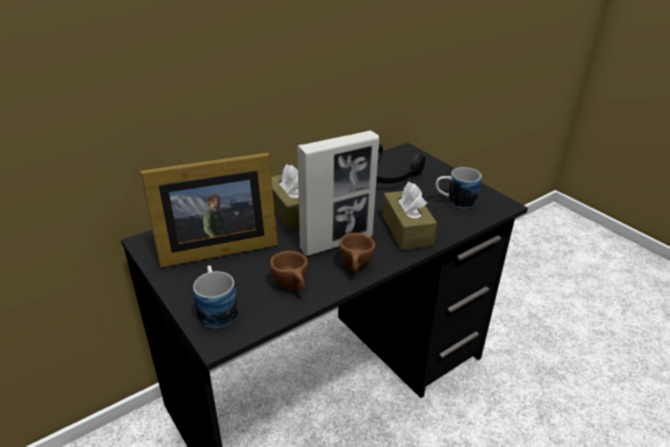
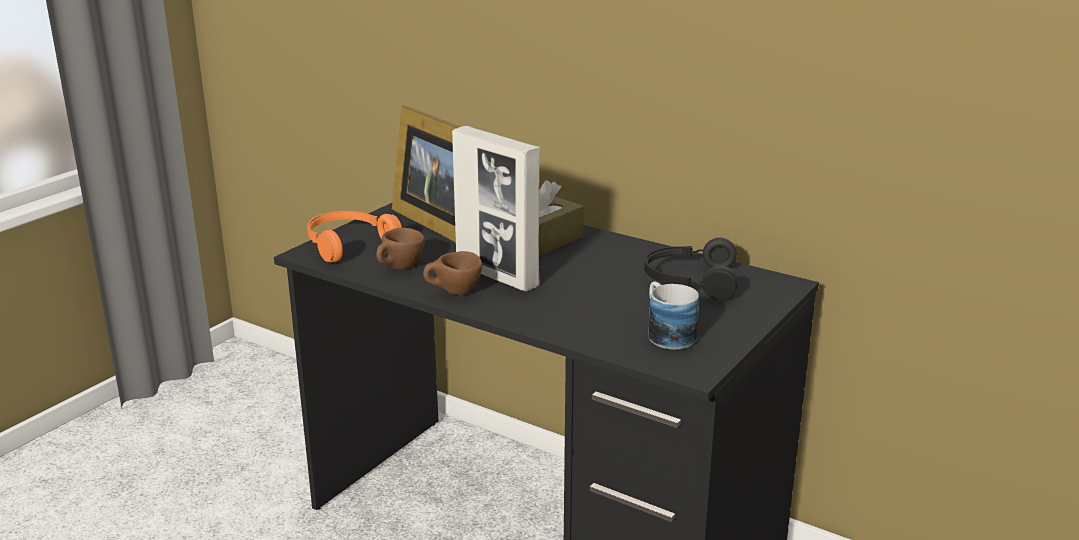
camera: 70 degrees right, 10 degrees down
mug [193,265,238,329] -> orange headphones [307,211,402,262]
brown tissue box [382,182,437,250] -> none

